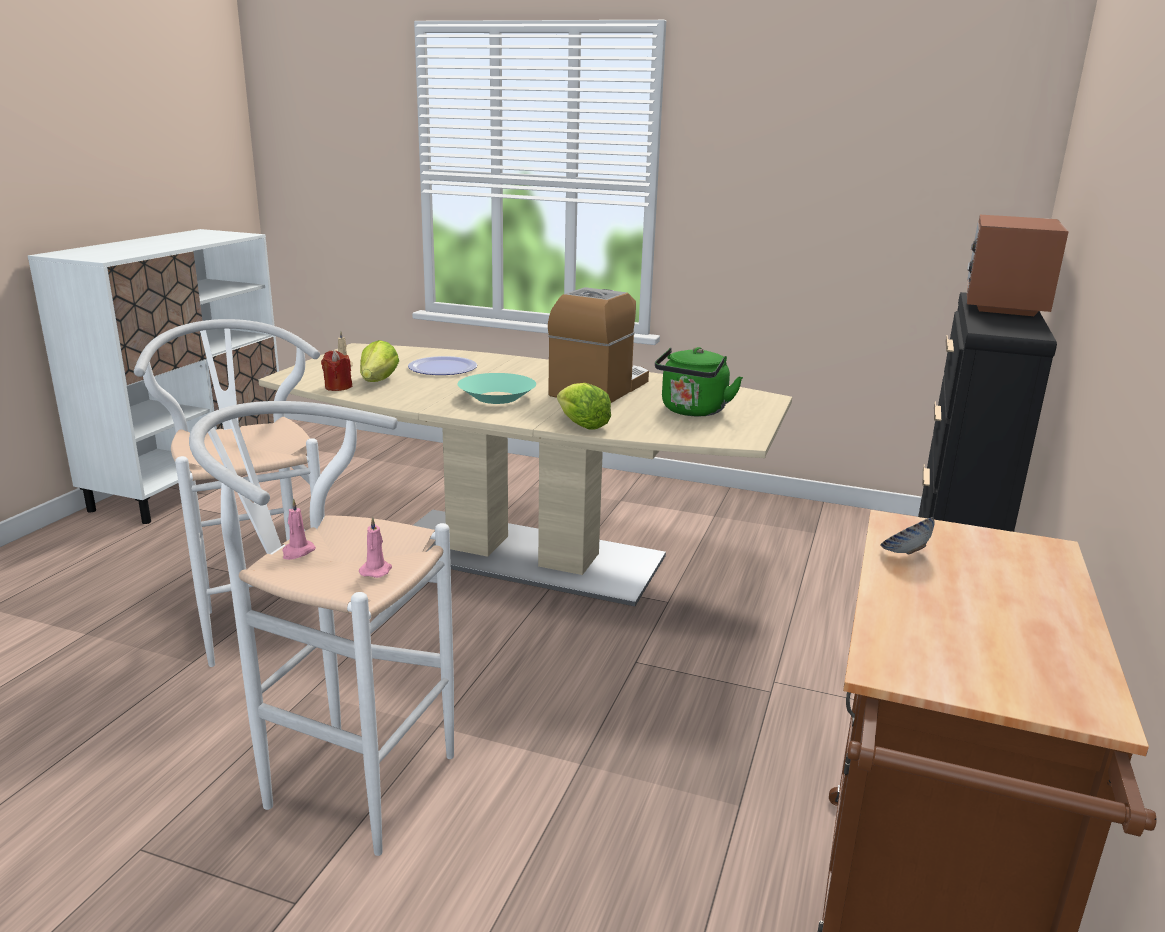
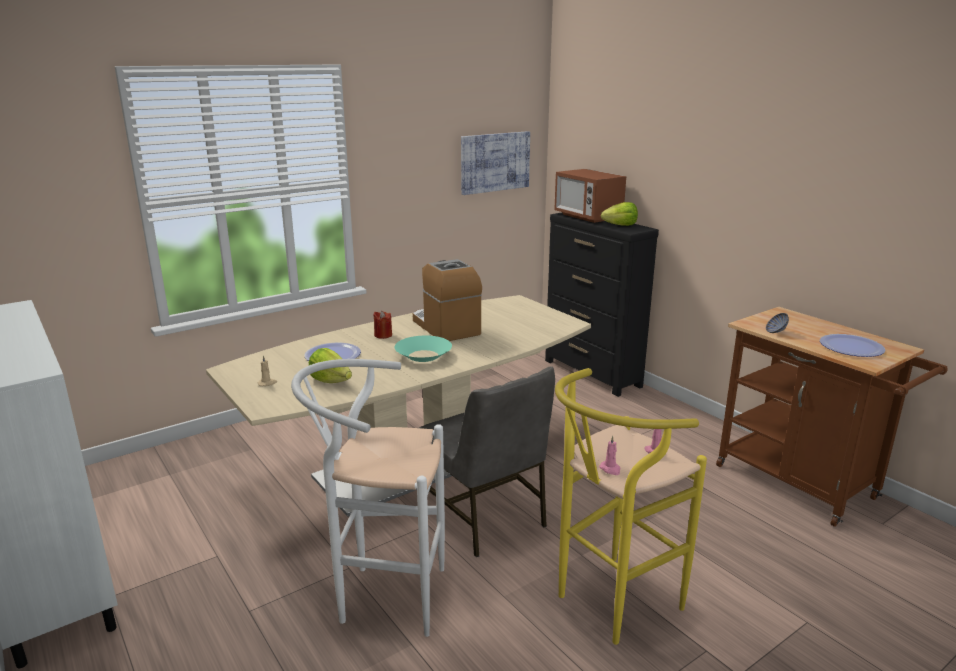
camera: 55 degrees left, 0 degrees up
white stool [189,401,454,856] -> yellow stool [555,368,707,645]
red candle [321,350,352,391] -> red candle moved to [373,311,392,339]
lettuce [557,383,611,430] -> lettuce moved to [601,202,638,226]
green kettle [655,347,743,416] -> none
none -> grey chair [419,366,555,557]
none -> picture [461,131,530,195]
none -> plate [820,334,886,357]

